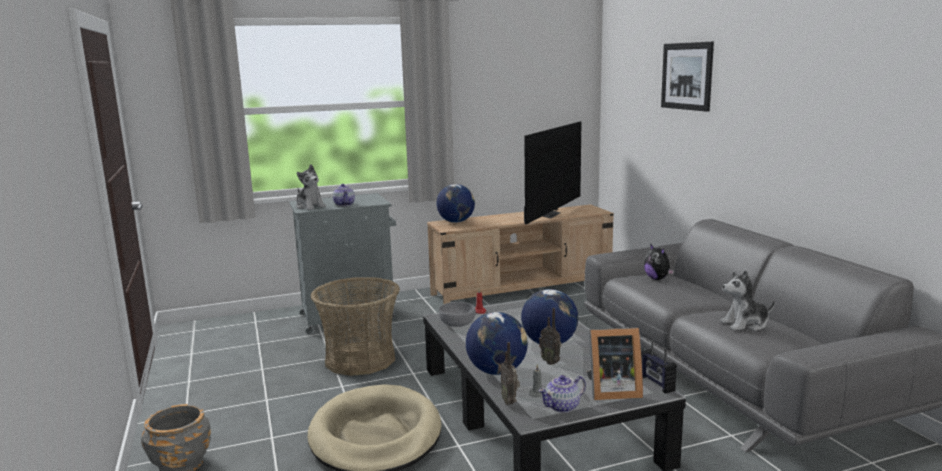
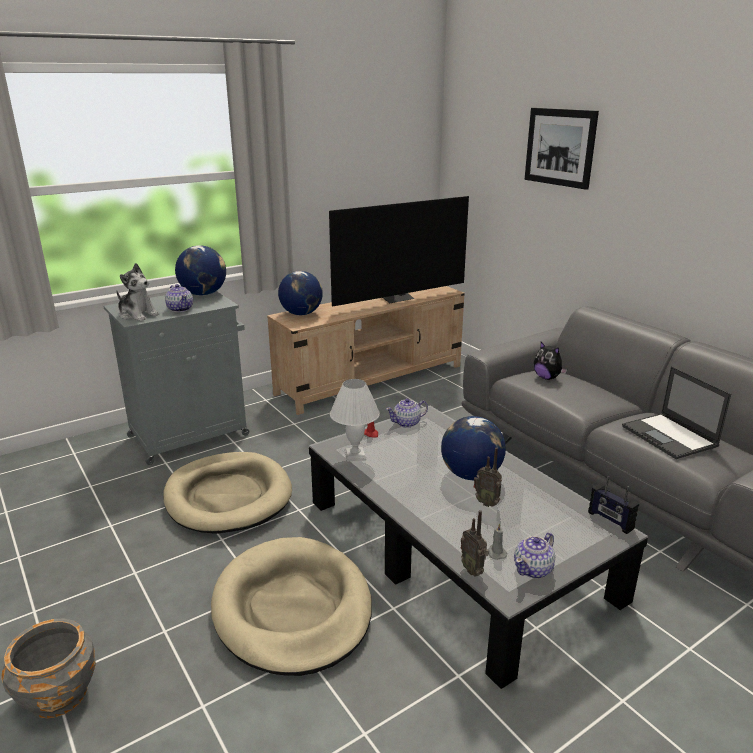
camera: 15 degrees left, 10 degrees up
basket [310,277,400,376] -> beige dog bed [163,452,292,534]
grey bowl [439,302,476,327] -> white table lamp [330,379,380,462]
globe [466,312,528,375] -> globe moved to [175,245,226,296]
television [524,121,582,225] -> television turned 45 degrees clockwise [329,196,469,307]
picture frame [587,328,643,400] -> none
plush toy [720,270,775,331] -> laptop [622,366,731,459]
none -> teapot [386,398,428,428]

